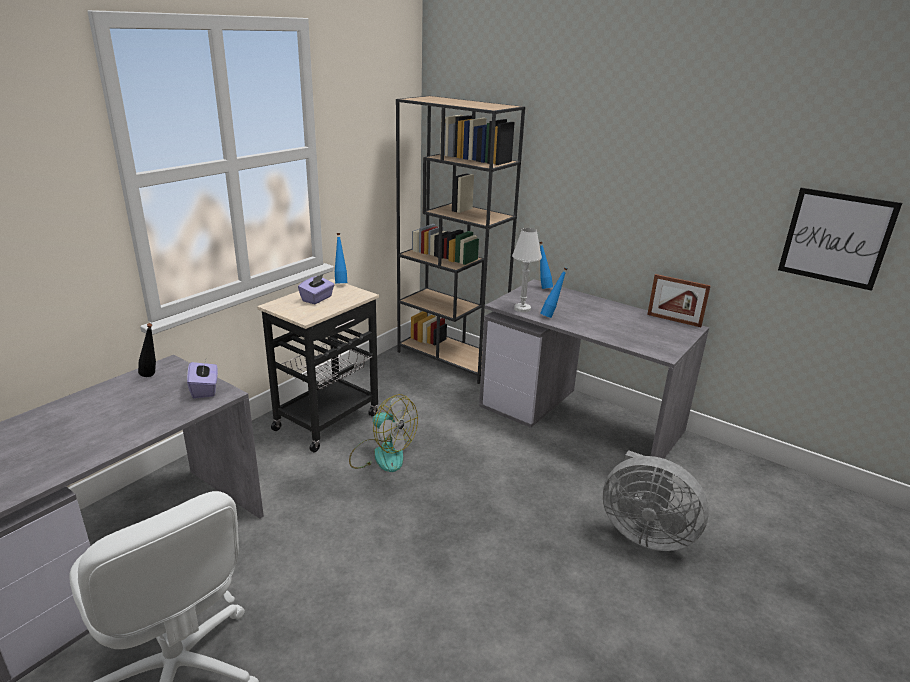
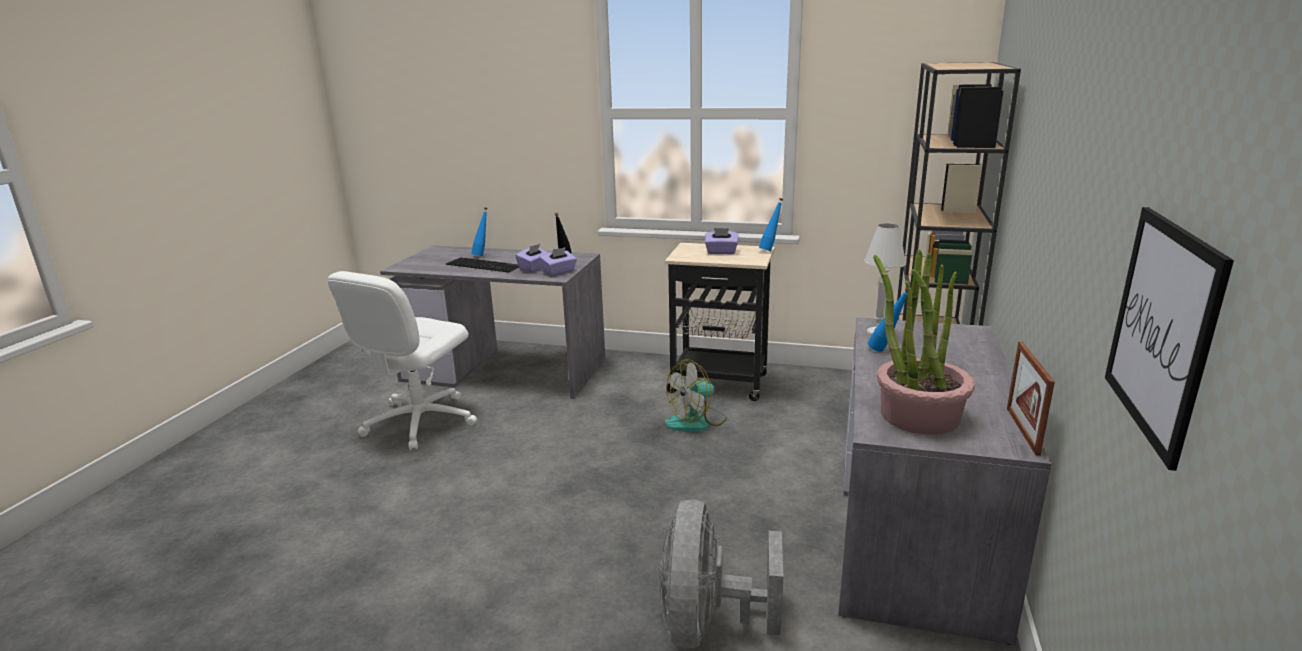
camera: 70 degrees right, 5 degrees down
fan [349,394,418,472] -> fan turned 45 degrees clockwise [665,359,727,432]
blue bottle [539,242,553,289] -> blue bottle moved to [471,207,488,256]
none -> keyboard [446,258,519,273]
none -> purple tissue box [516,244,549,272]
none -> potted plant [873,249,975,434]

